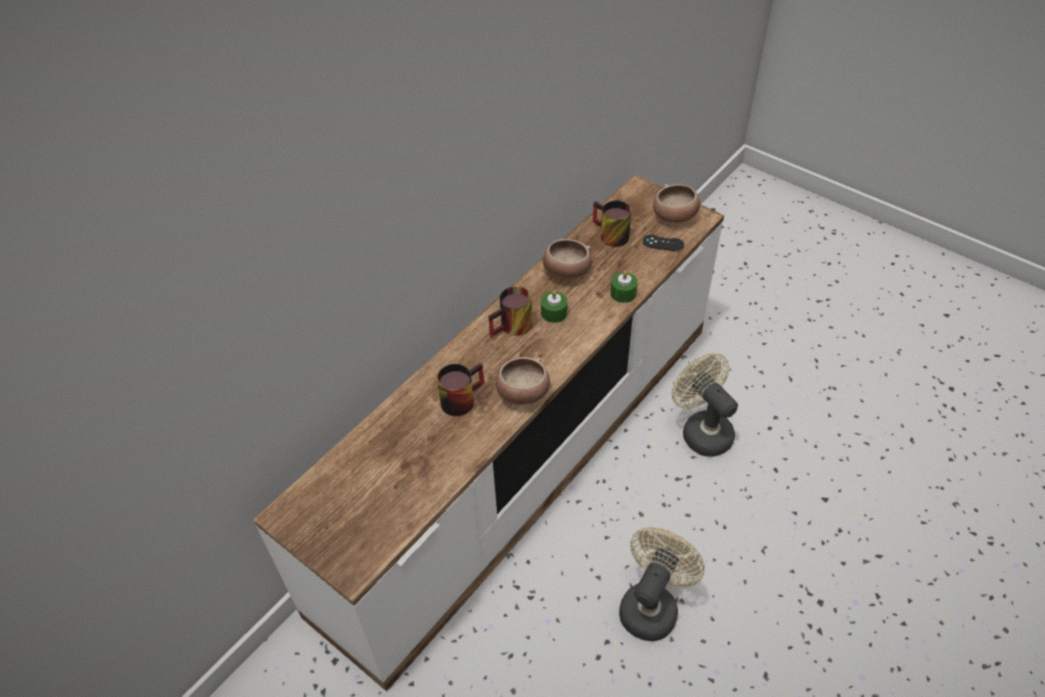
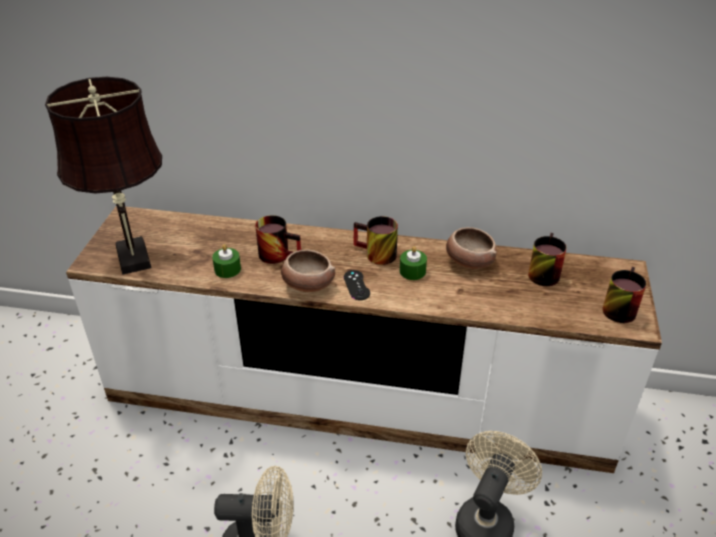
camera: 60 degrees right, 10 degrees down
green candle [610,271,638,303] -> green candle moved to [212,244,241,278]
black game controller [643,235,684,251] -> black game controller moved to [344,270,370,300]
bowl [653,184,700,223] -> mug [602,267,646,323]
none -> brown table lamp [45,77,162,275]

